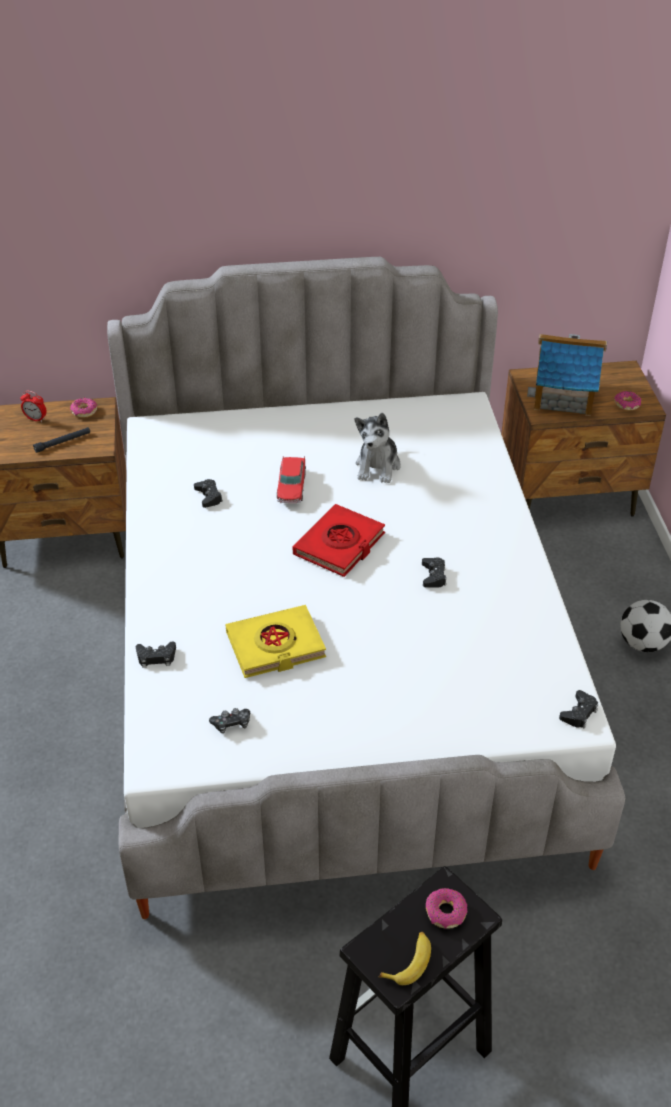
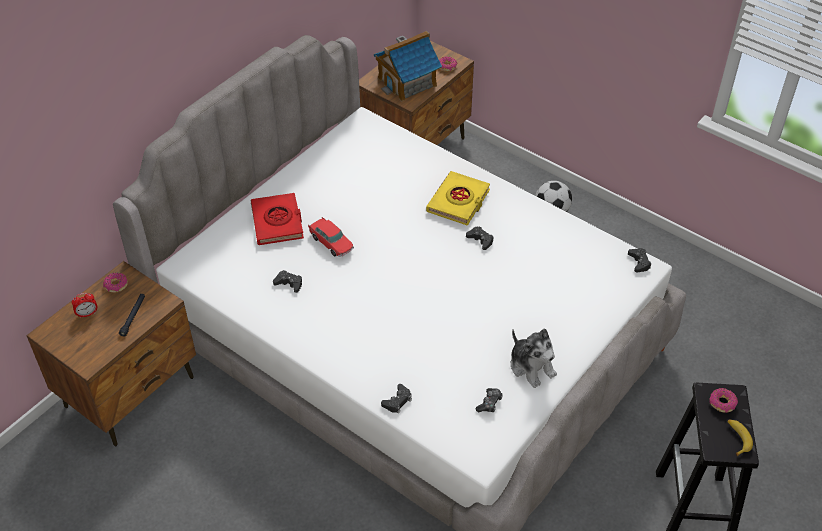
camera: 45 degrees left, 5 degrees up
yellow book [226,605,326,678] -> yellow book moved to [426,171,490,226]
red book [293,504,385,577] -> red book moved to [250,193,304,245]
plush toy [355,413,401,483] -> plush toy moved to [511,328,557,388]

